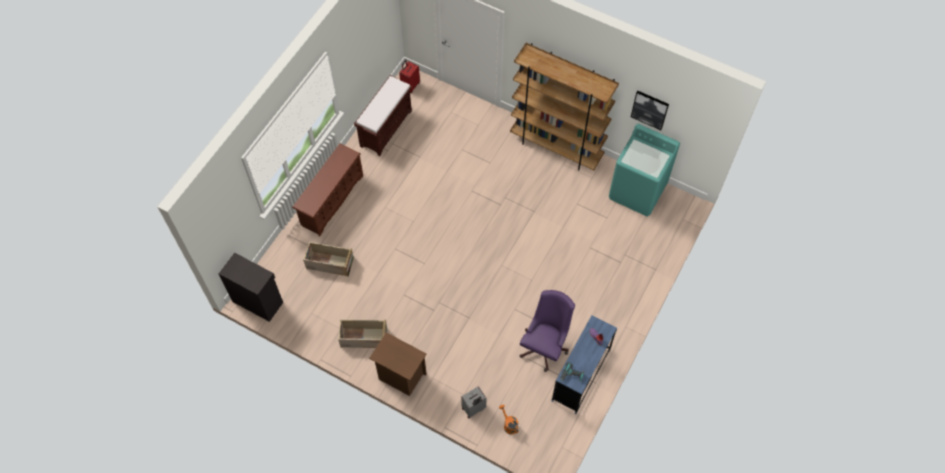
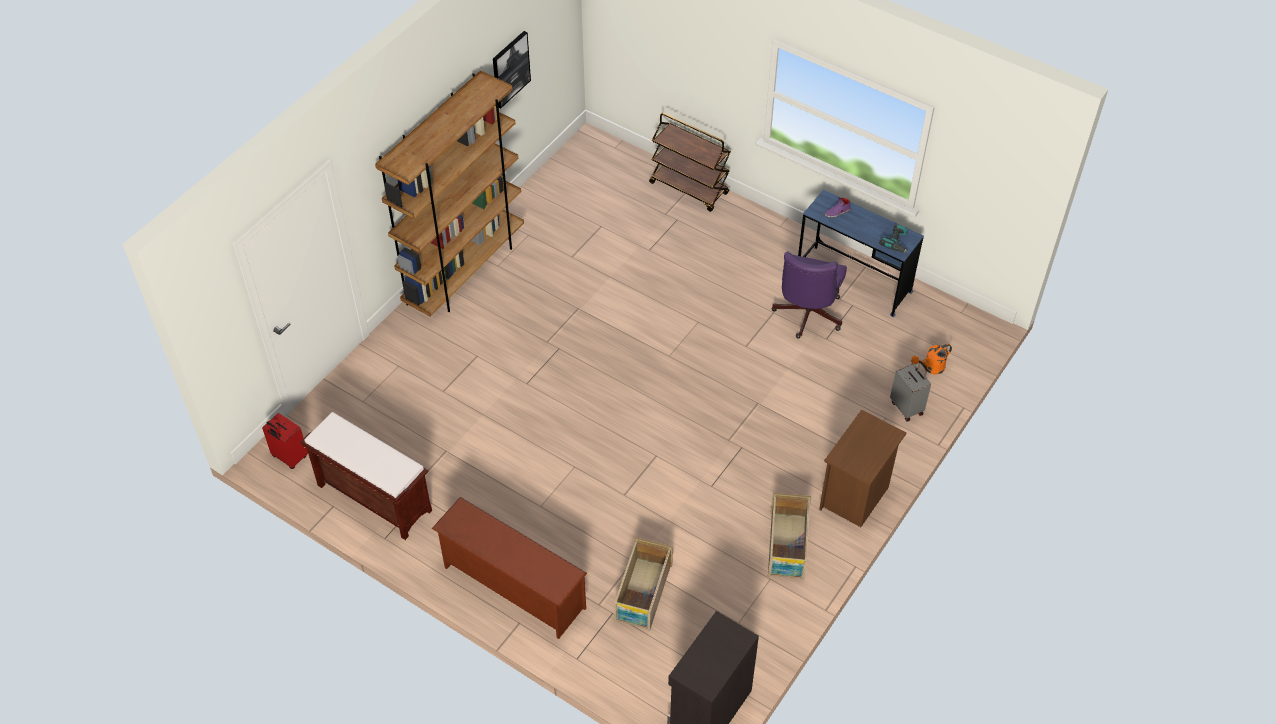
camera: 85 degrees left, 10 degrees down
purple office chair [520,290,575,372] -> purple office chair turned 105 degrees counterclockwise [772,251,847,338]
turquoise washing machine [609,124,680,217] -> none
none -> brown cart [649,113,731,212]

